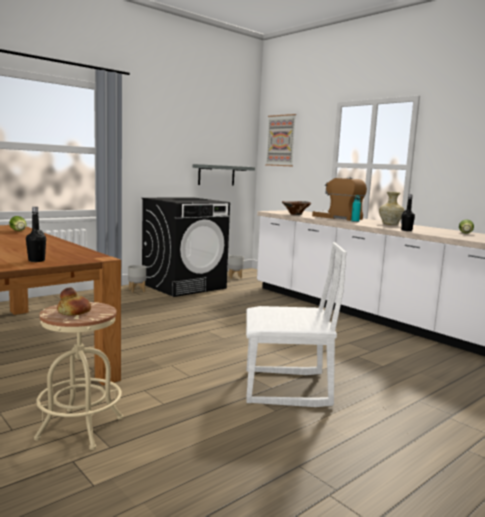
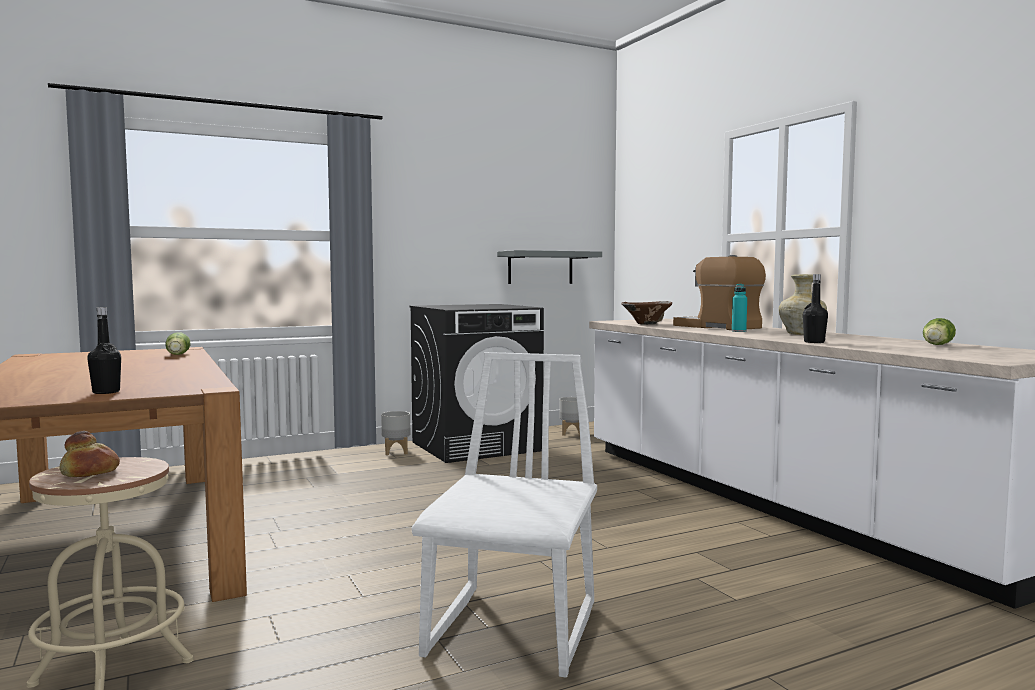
camera: 15 degrees right, 5 degrees down
white chair [246,242,347,407] -> white chair turned 90 degrees counterclockwise [411,352,597,678]
picture [265,114,296,166] -> none

